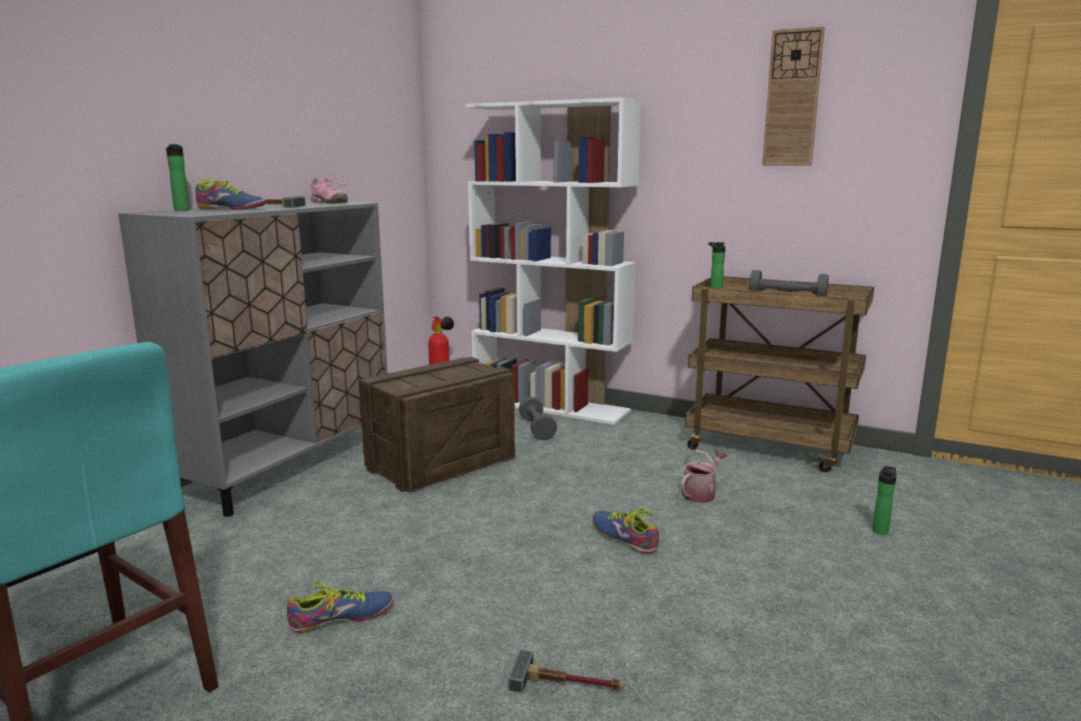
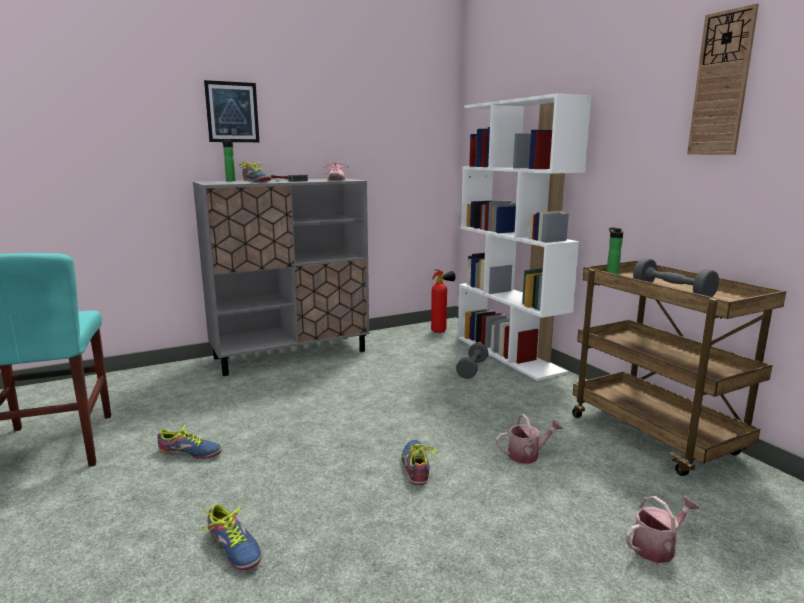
camera: 35 degrees right, 0 degrees up
crate [358,357,515,493] -> none
hammer [508,650,624,693] -> shoe [202,504,262,570]
bottle [872,466,897,535] -> watering can [626,496,699,563]
none -> picture [204,80,259,142]

